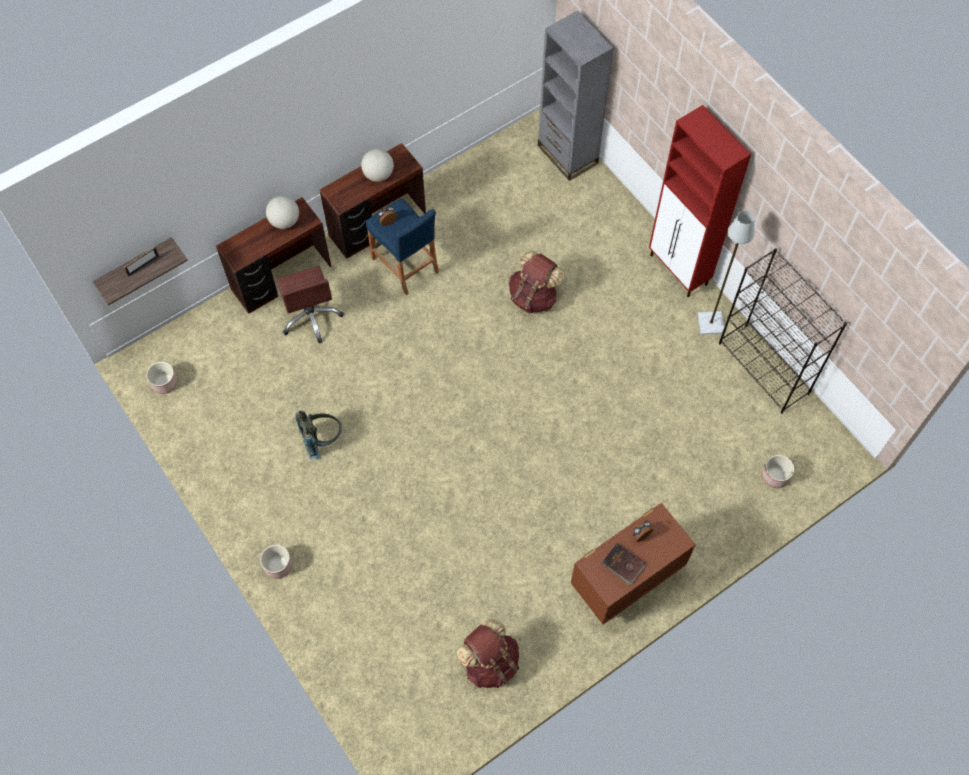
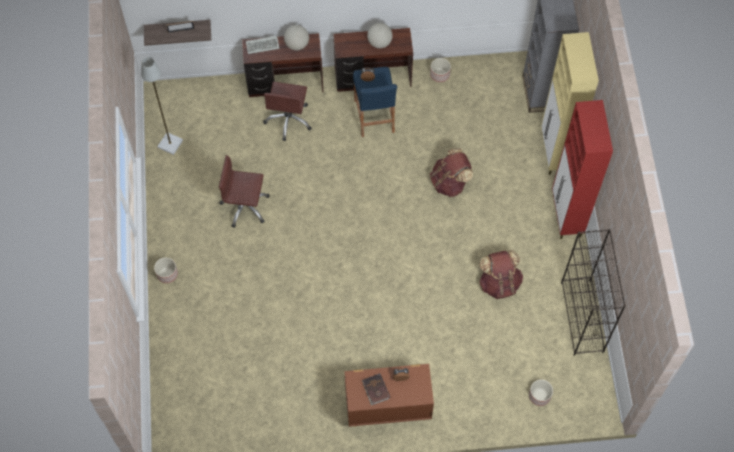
camera: 30 degrees right, 0 degrees up
planter [146,362,178,394] -> planter moved to [430,58,451,82]
grey backpack [295,411,342,460] -> brown office chair [219,155,270,228]
brown backpack [457,619,519,688] -> brown backpack moved to [479,250,523,299]
grey floor lamp [698,210,755,335] -> grey floor lamp moved to [141,57,183,155]
none -> keyboard [246,36,279,54]
none -> beige cabinet [541,32,599,175]

